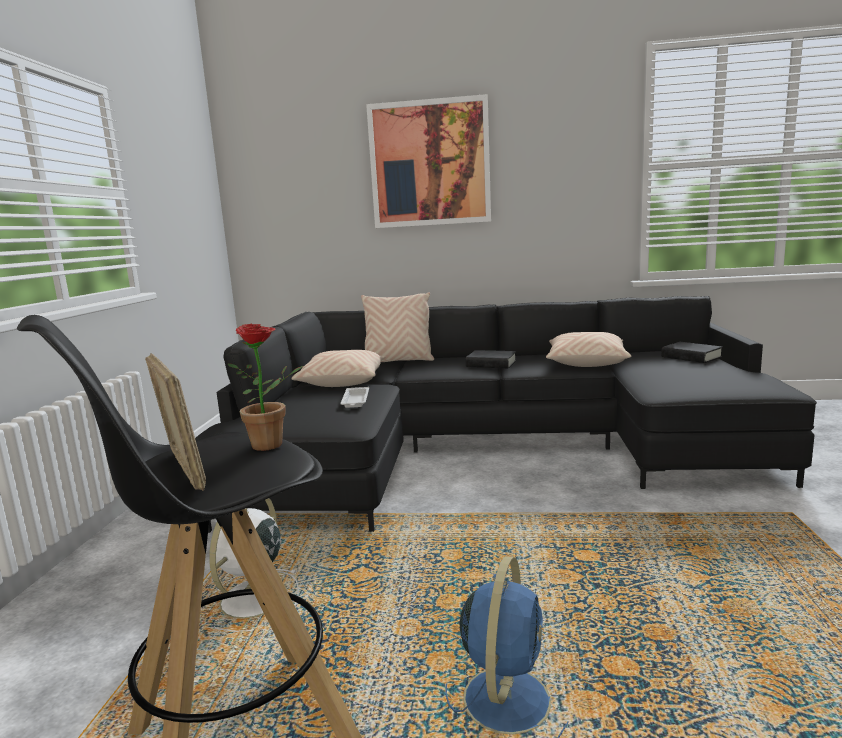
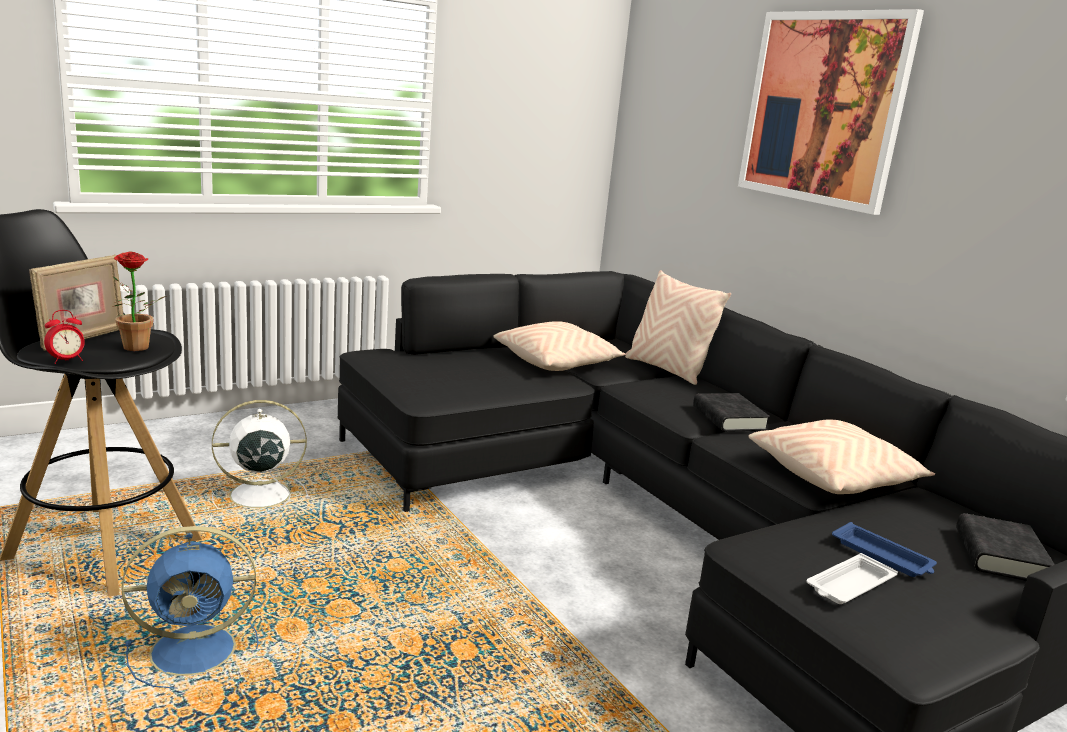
camera: 50 degrees right, 5 degrees up
white tray [341,387,369,408] -> white tray moved to [806,553,898,604]
none -> alarm clock [44,310,85,364]
none -> blue tray [832,522,937,577]

